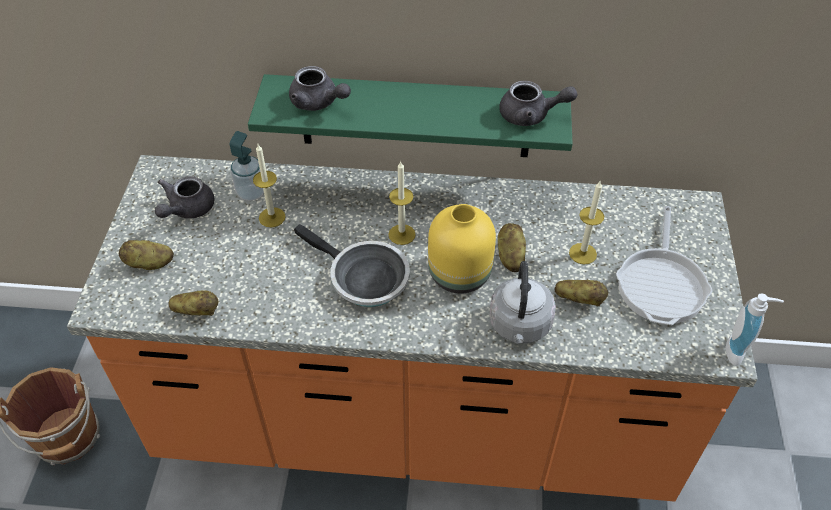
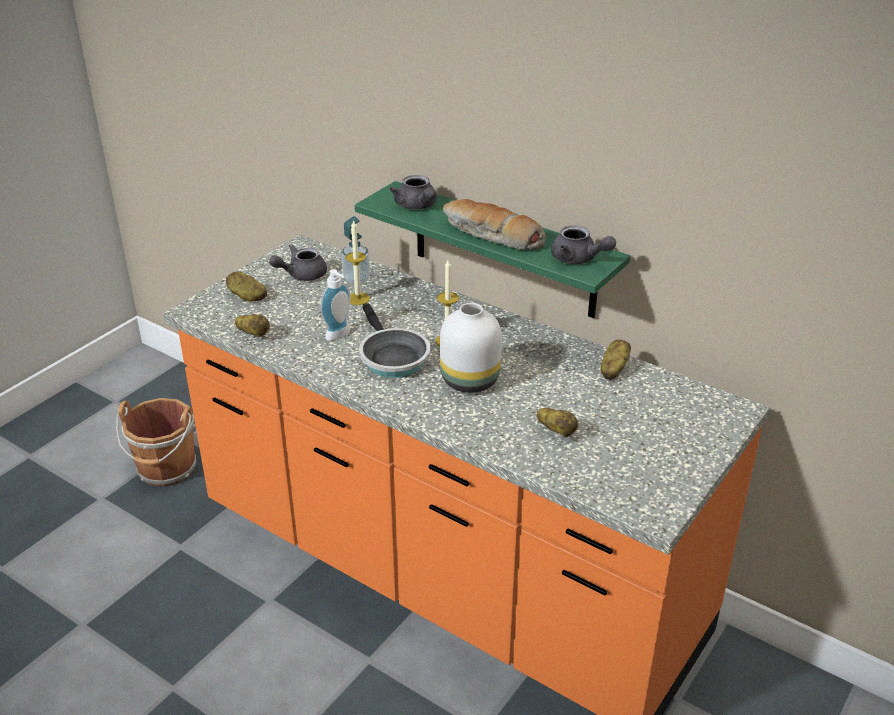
camera: 30 degrees right, 15 degrees down
yellow vase [428,204,496,294] -> white vase [440,303,502,393]
grey kettle [489,261,556,344] -> none
potato [498,223,526,272] -> potato moved to [601,340,631,380]
candle [569,180,604,265] -> none
frying pan [616,206,713,325] -> none
soap dispenser [725,293,784,366] -> soap dispenser moved to [320,269,351,341]
none -> bread [443,199,546,250]

